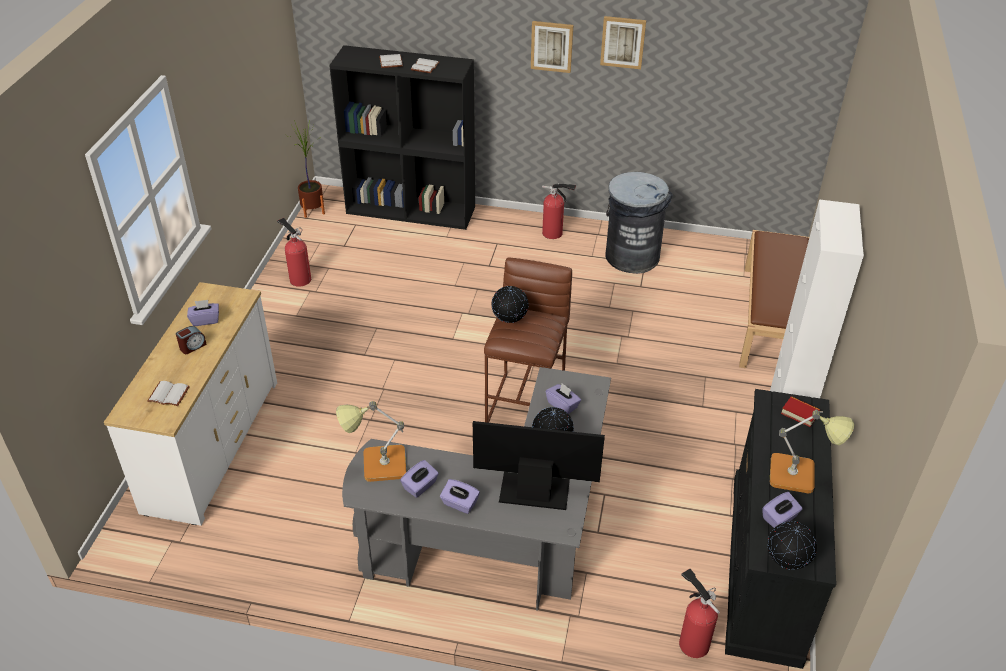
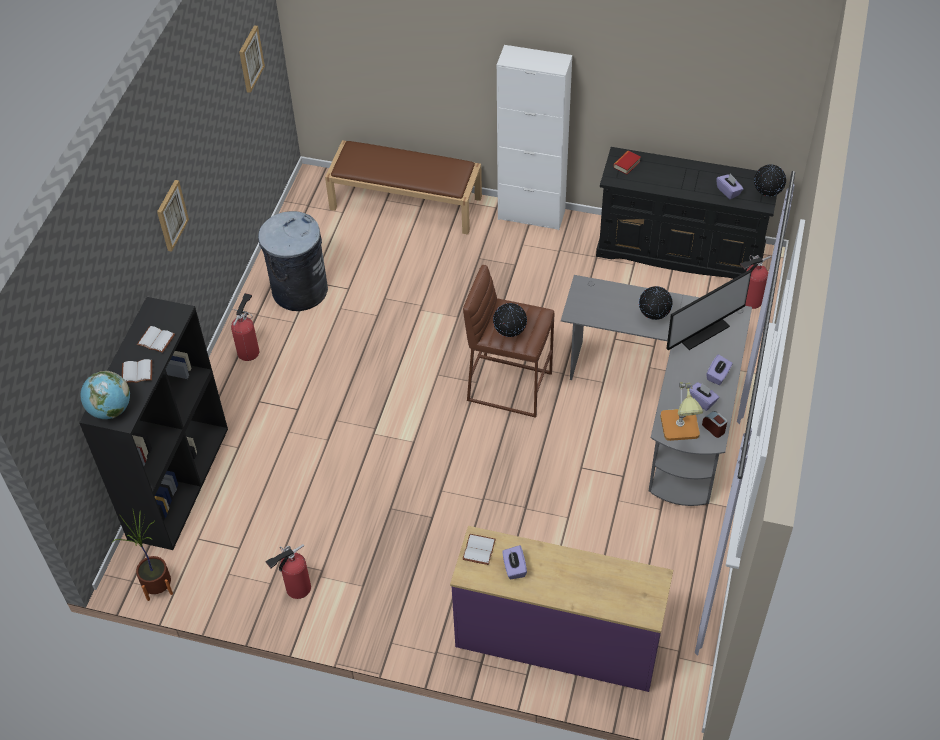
camera: 85 degrees left, 10 degrees up
white dresser [104,282,277,526] -> purple dresser [450,526,673,692]
white book [147,381,190,406] -> white book moved to [462,534,496,565]
alarm clock [176,326,207,354] -> alarm clock moved to [702,411,727,438]
monitor [473,421,605,510] -> monitor turned 135 degrees counterclockwise [666,270,752,350]
purple tissue box [546,383,581,414] -> none
picture [600,16,646,69] -> picture moved to [239,25,265,93]
table lamp [770,410,855,493] -> none
none -> globe [81,371,130,419]

